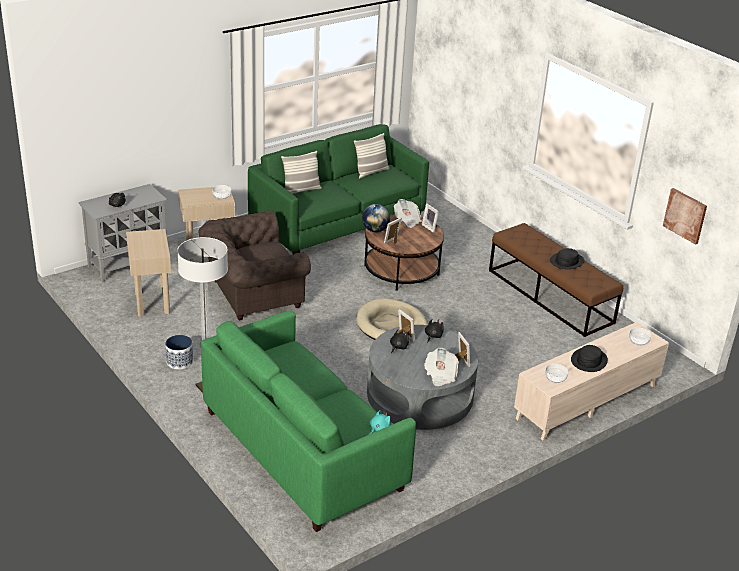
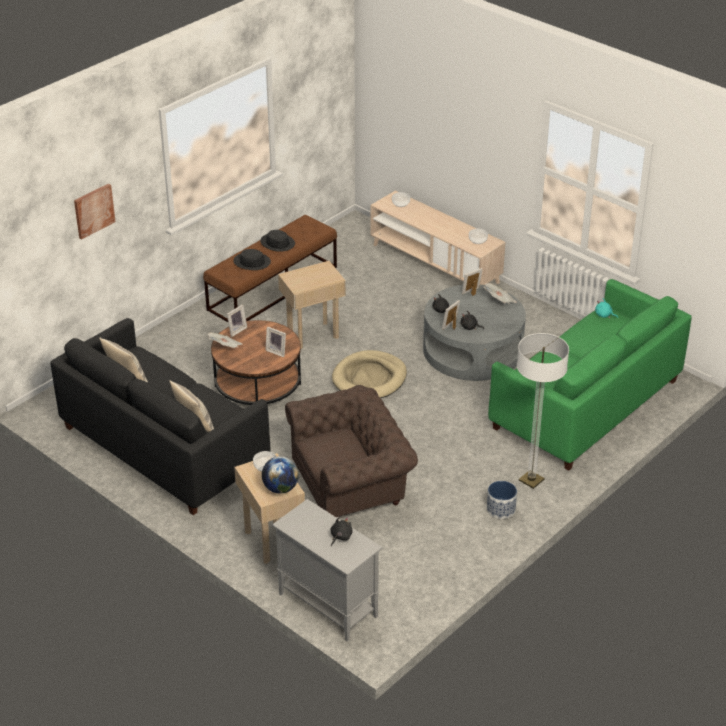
camera: 100 degrees left, 5 degrees up
beige side table [126,229,171,317] -> beige side table moved to [278,261,346,349]
brown armchair [198,210,311,320] -> brown armchair turned 75 degrees counterclockwise [285,385,418,517]
green sofa [248,124,429,255] -> black sofa [50,318,271,515]
globe [362,204,390,232] -> globe moved to [262,456,299,494]
black hat [571,345,608,372] -> black hat moved to [234,249,271,270]
picture [663,188,707,244] -> picture moved to [74,183,116,239]

